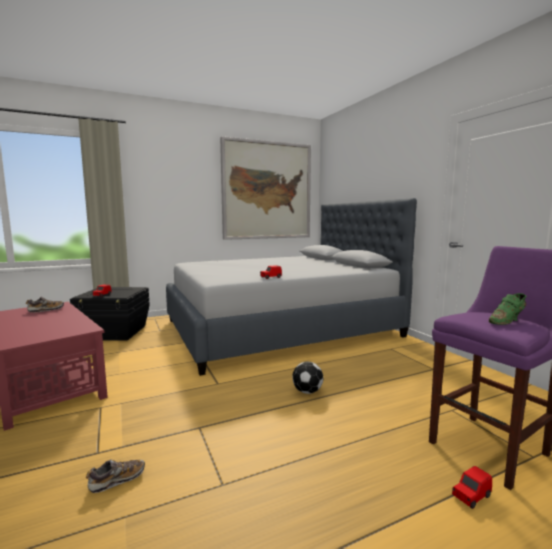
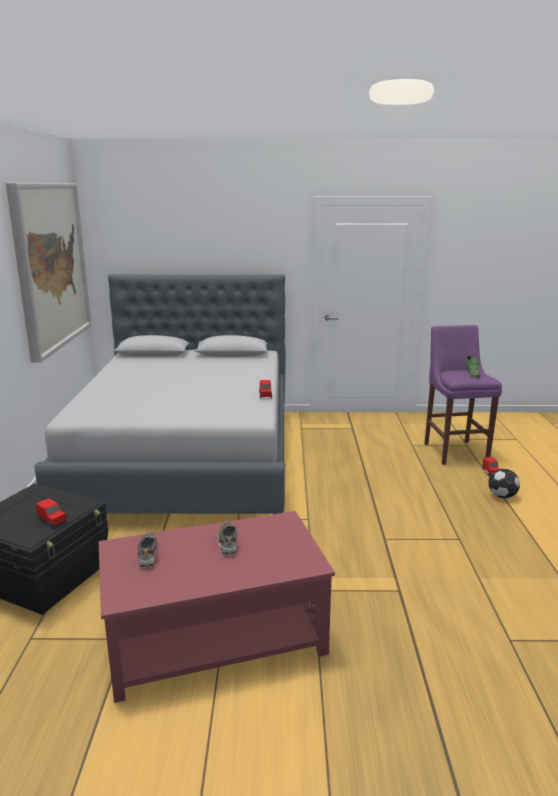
camera: 65 degrees left, 10 degrees up
shoe [86,459,145,493] -> shoe moved to [216,521,237,555]
football [292,362,323,394] -> football moved to [488,469,520,498]

